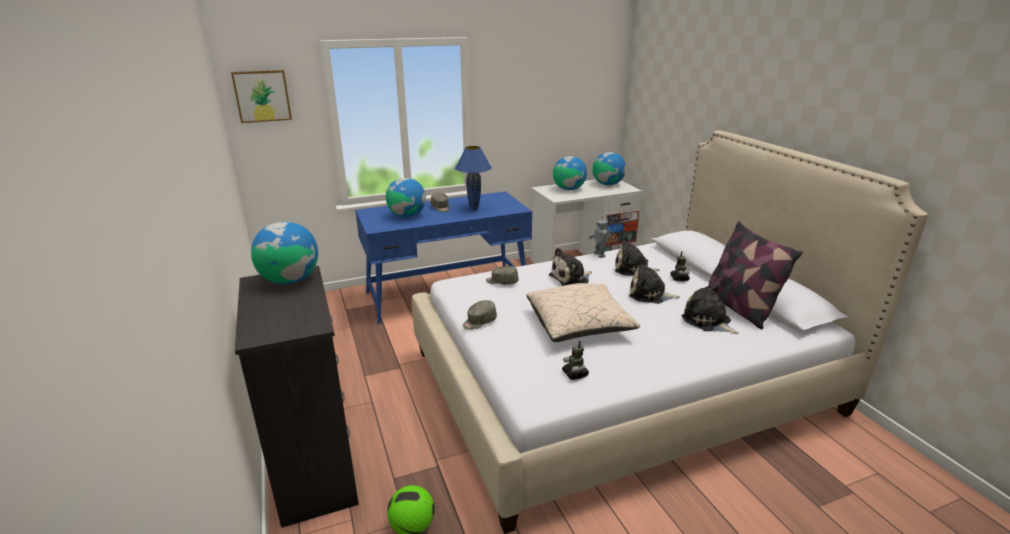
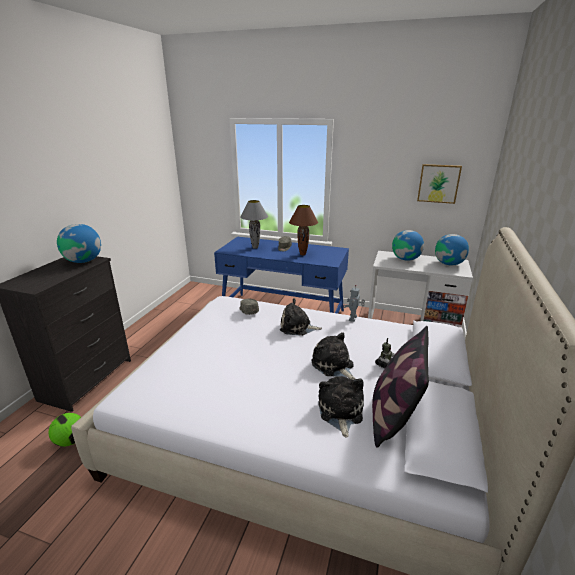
camera: 40 degrees right, 0 degrees up
picture [231,70,292,123] -> picture moved to [417,164,462,204]
globe [386,178,426,217] -> grey table lamp [240,200,268,249]
blue table lamp [455,146,492,210] -> brown table lamp [289,205,318,255]
grey cap [463,300,497,330] -> none
beige pillow [527,283,640,342] -> none
toy robot [562,341,589,380] -> none
plush toy [615,237,660,276] -> none

